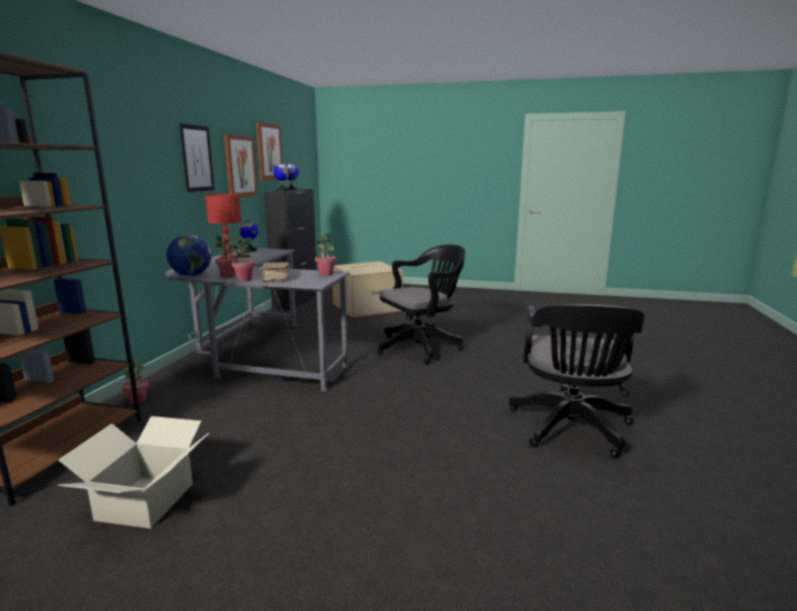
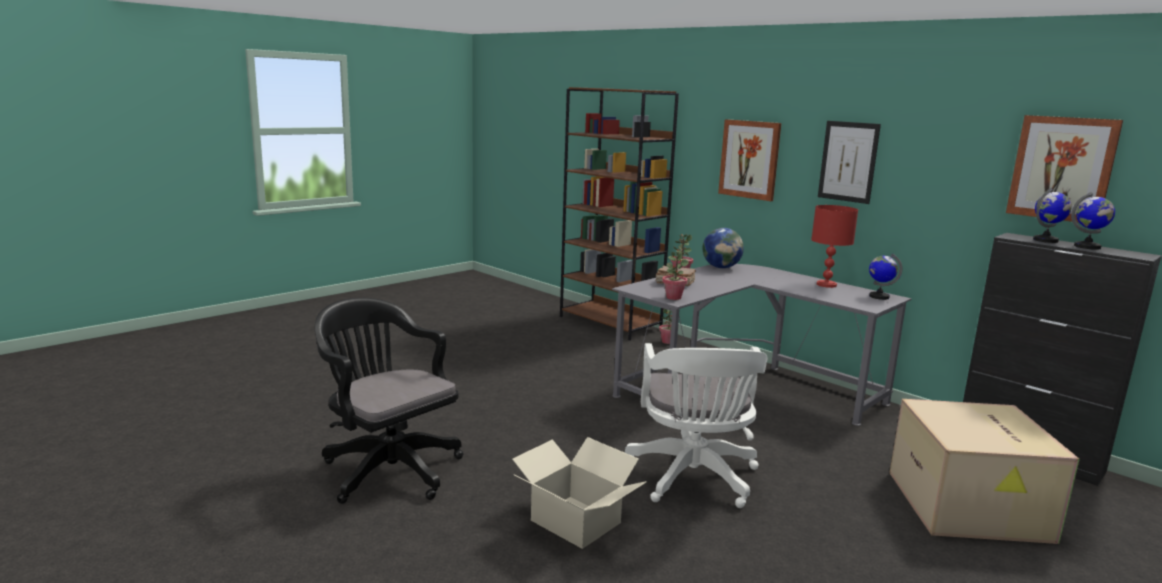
camera: 120 degrees right, 0 degrees up
cardboard box [58,416,209,529] -> cardboard box moved to [512,437,647,549]
potted plant [215,235,238,277] -> none
picture [224,134,258,198] -> picture moved to [718,119,781,201]
black office chair [377,245,465,364] -> white office chair [625,343,767,508]

